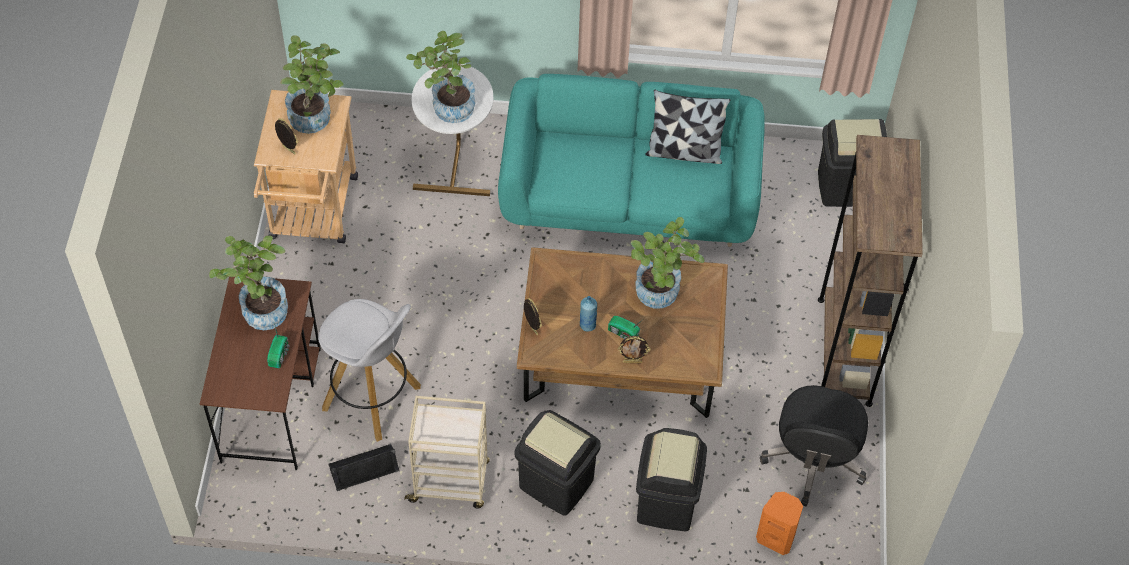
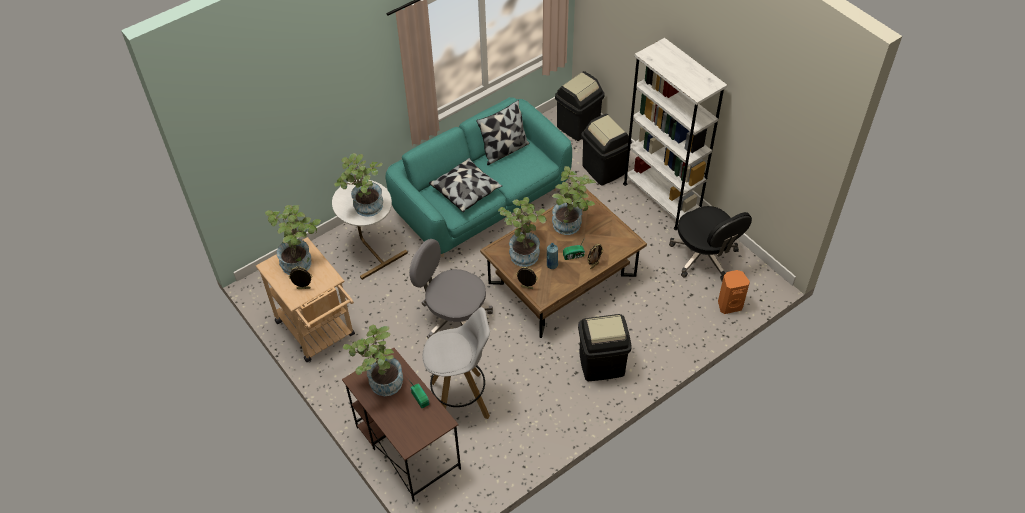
camera: 40 degrees left, 5 degrees down
black speaker [329,444,400,491] -> none
beige cart [404,396,490,509] -> none
black trash can [636,428,707,531] -> black trash can moved to [581,114,632,185]
brown bookcase [818,135,923,407] -> white bookcase [623,38,727,230]
none -> grey office chair [409,239,493,339]
none -> pillow [429,158,503,212]
none -> potted plant [498,197,546,267]

